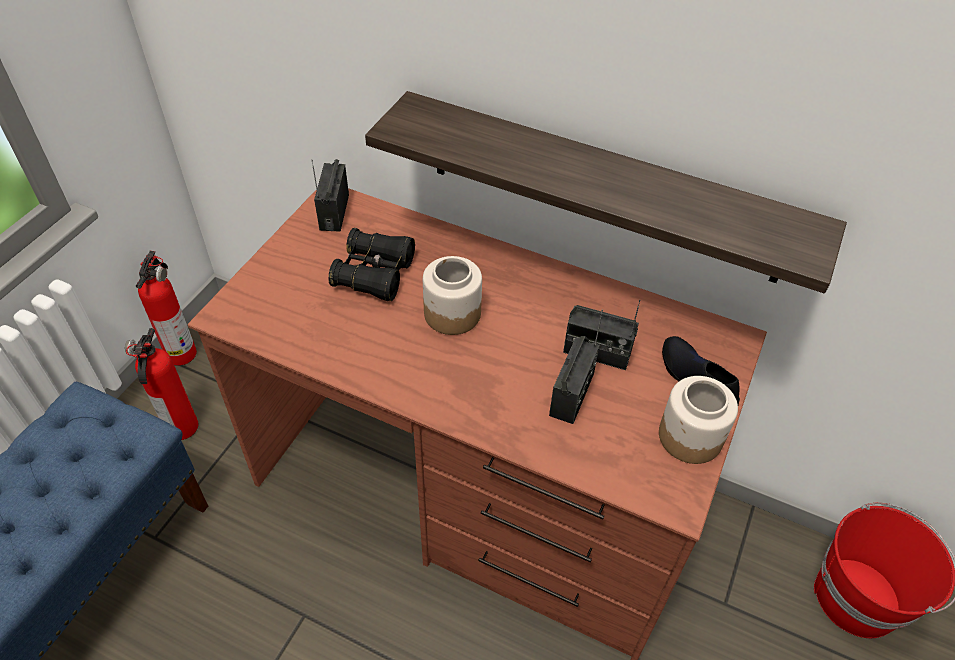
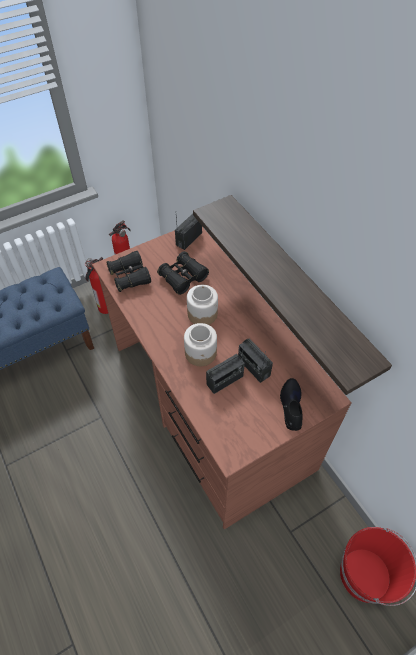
camera: 35 degrees right, 5 degrees up
jar [659,376,738,464] -> jar moved to [184,323,217,366]
none -> black binoculars [106,251,151,292]

